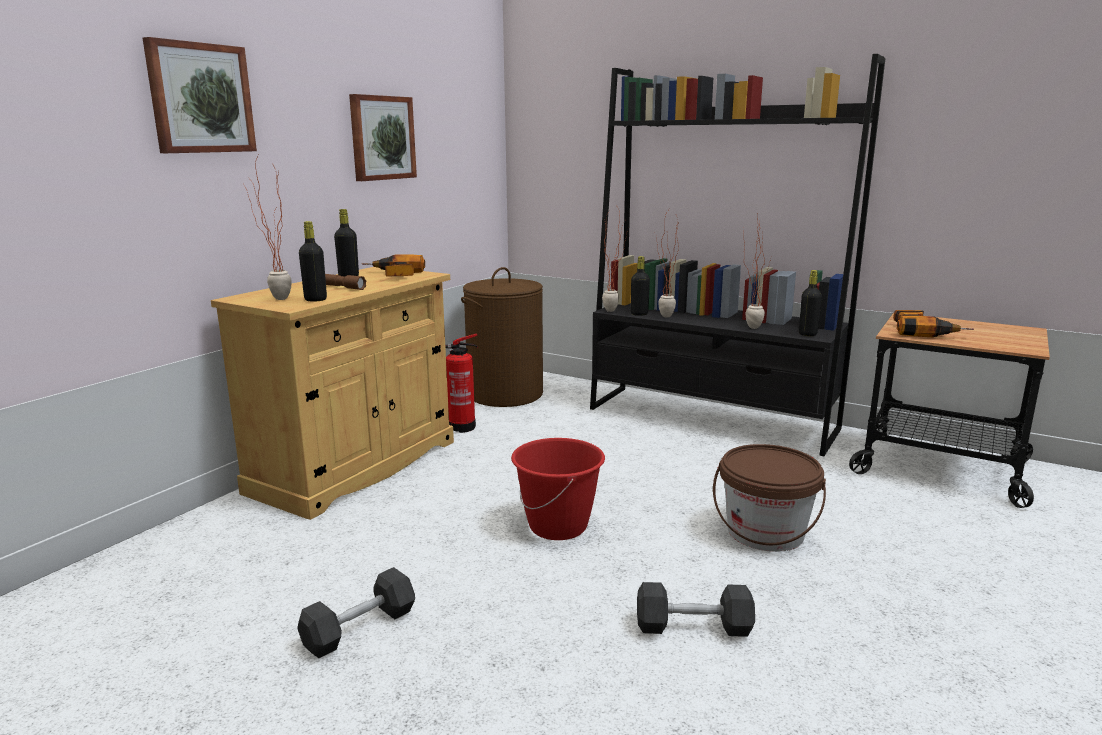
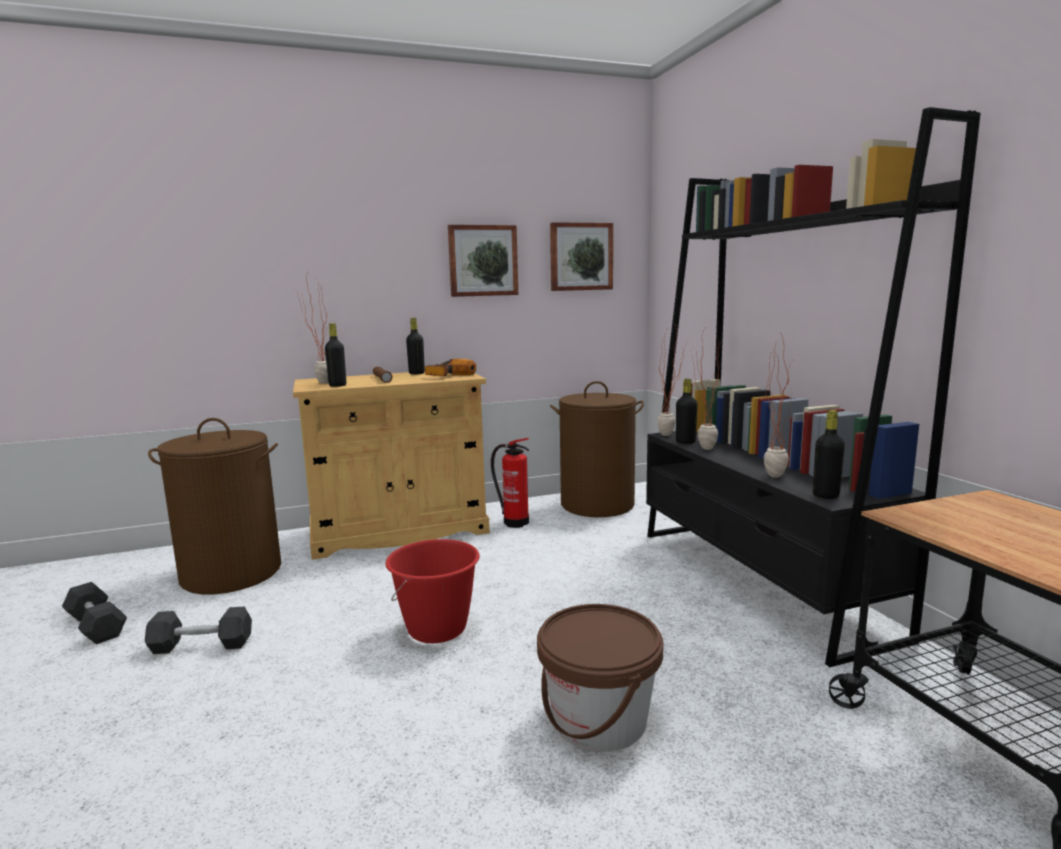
camera: 40 degrees right, 5 degrees down
picture [143,37,257,153] -> picture moved to [550,222,613,291]
grey dumbbell [637,582,755,637] -> grey dumbbell moved to [62,582,127,644]
power drill [893,310,974,337] -> none
none -> brown laundry basket [148,418,281,594]

